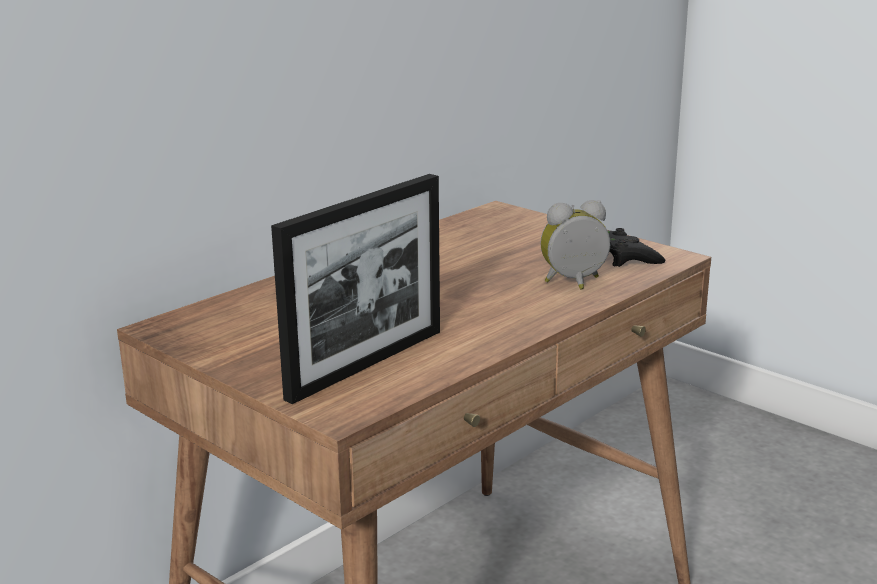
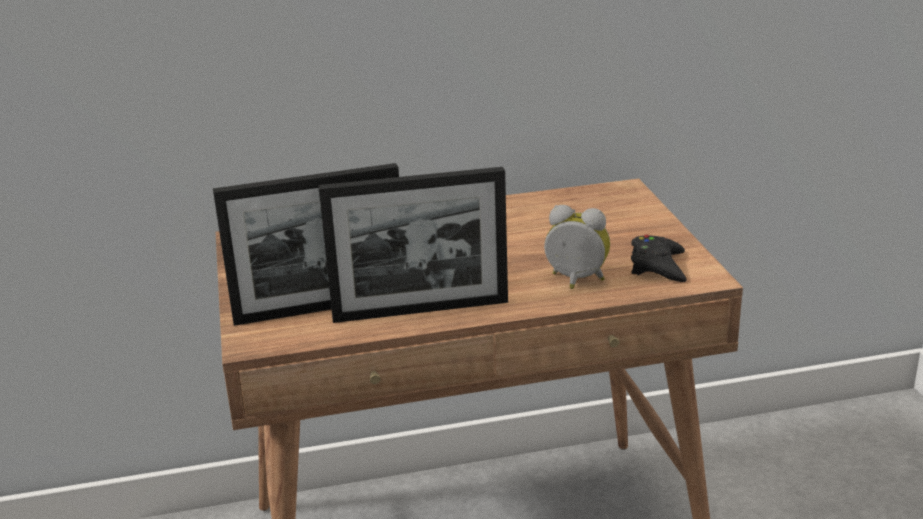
camera: 35 degrees right, 5 degrees up
none -> picture frame [318,167,508,323]

